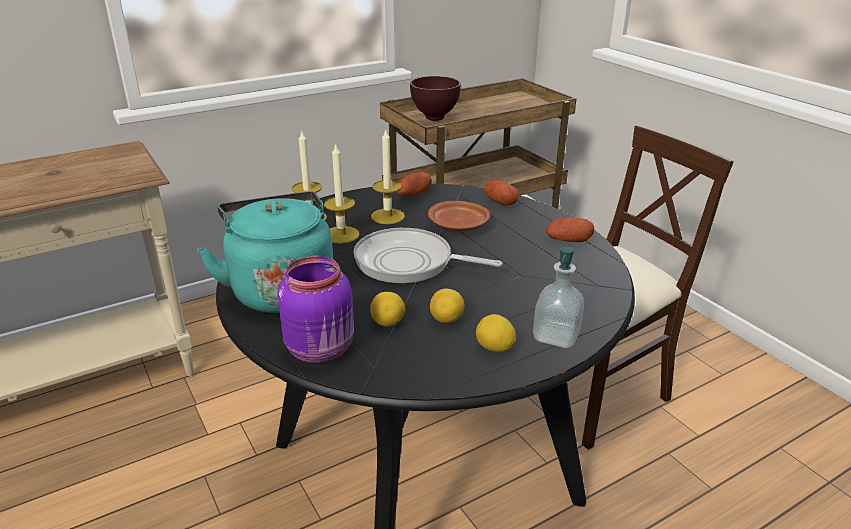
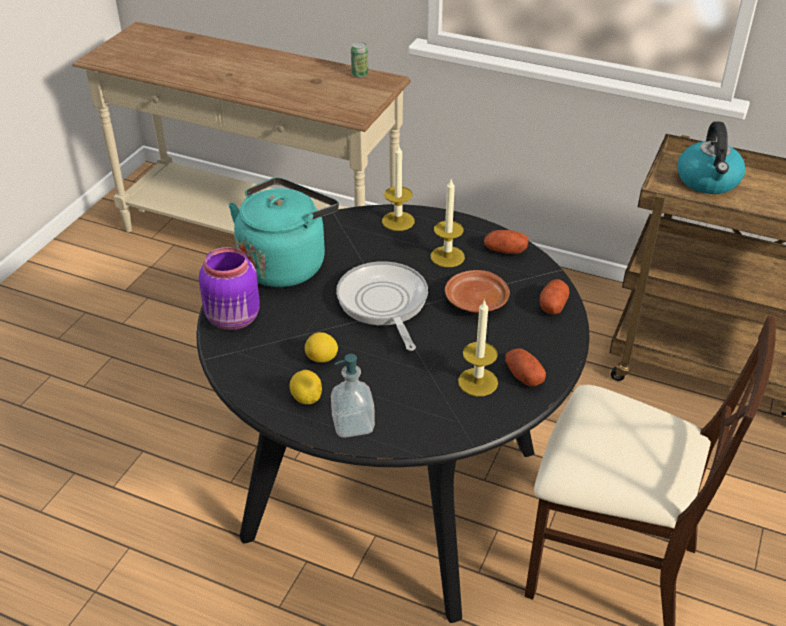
camera: 55 degrees right, 10 degrees up
candle [324,143,360,244] -> candle moved to [458,299,498,396]
lemon [370,292,405,327] -> none
brown bowl [410,76,461,121] -> kettle [678,121,745,194]
none -> can [351,42,368,78]

